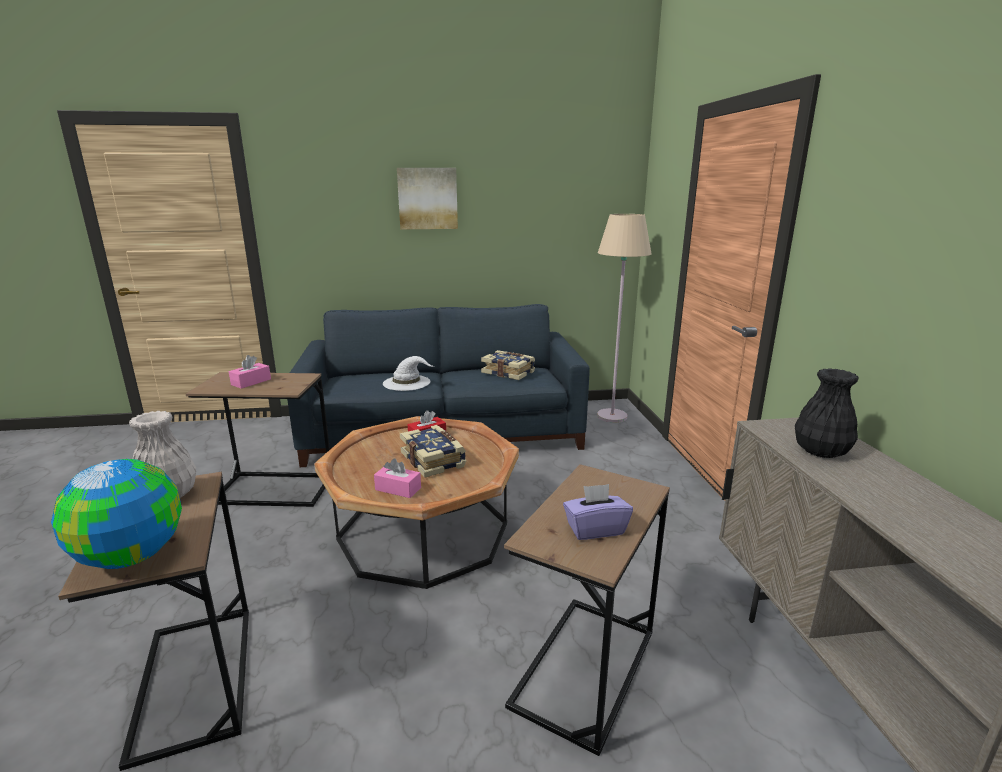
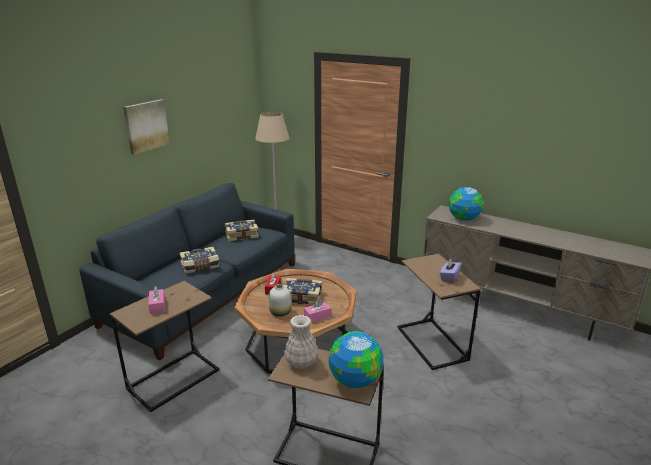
camera: 50 degrees left, 5 degrees up
white hat [383,356,434,391] -> book [180,247,219,274]
black vase [795,368,859,458] -> globe [449,187,484,221]
none -> white vase [269,284,291,317]

